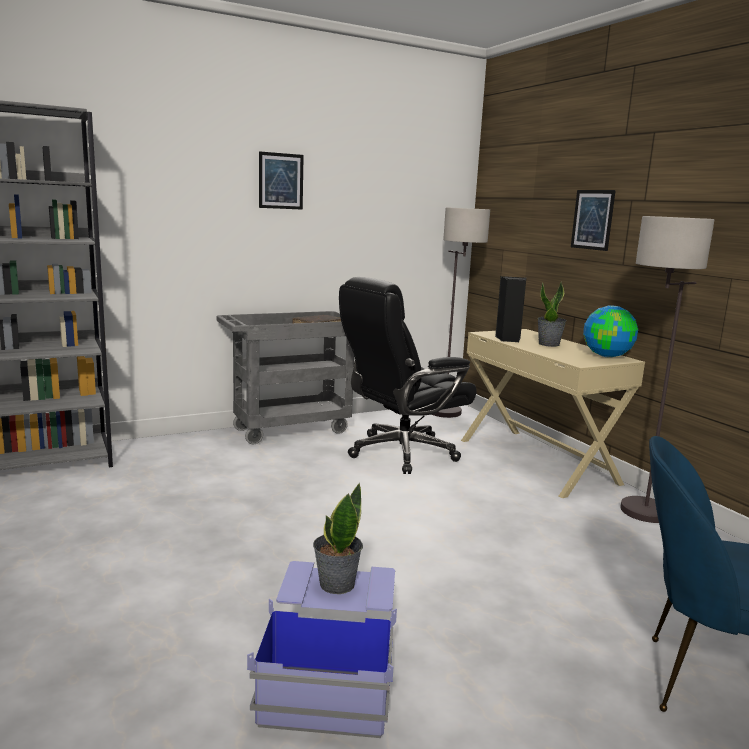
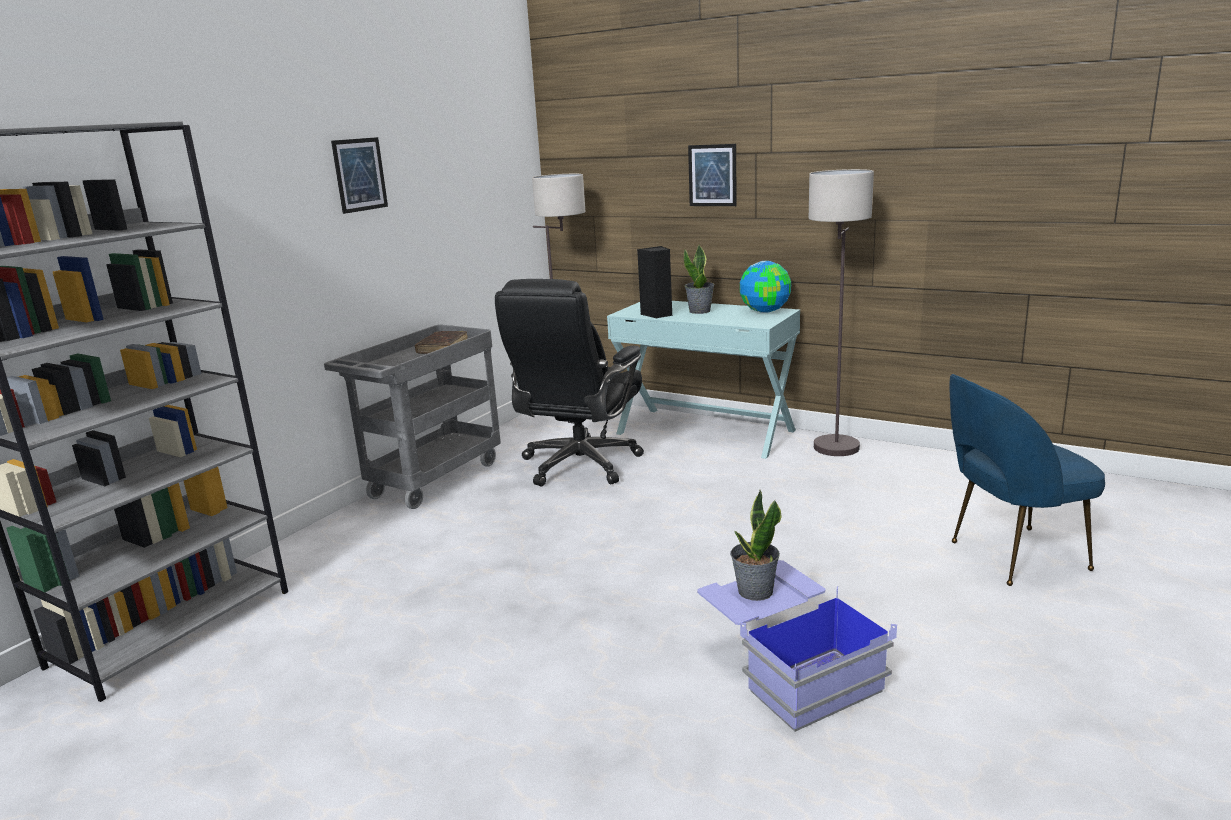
camera: 30 degrees left, 5 degrees up
beige desk [461,329,645,498] -> turquoise desk [607,301,800,459]

